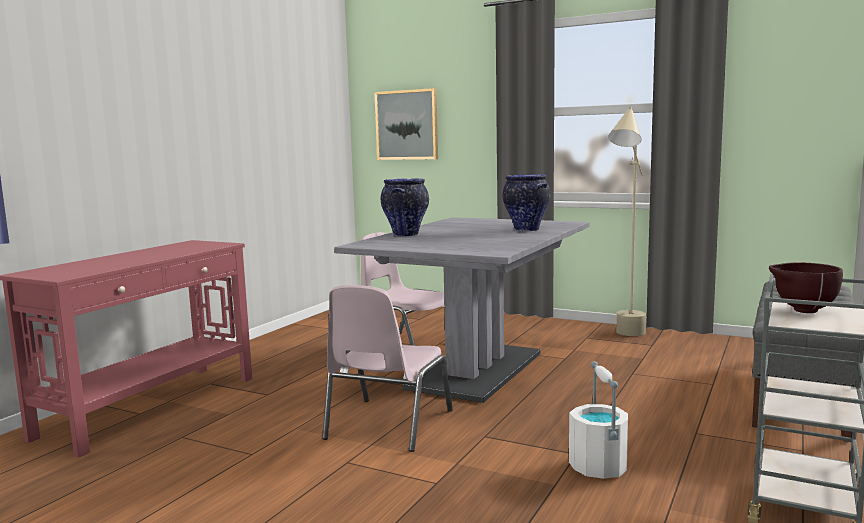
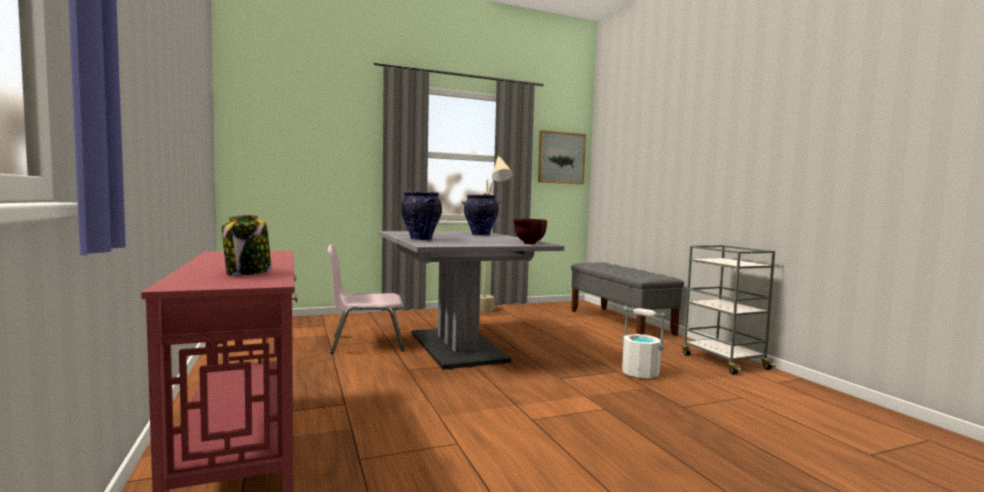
camera: 50 degrees left, 5 degrees down
pink chair [322,285,453,452] -> none
picture [375,88,438,160] -> picture moved to [538,130,586,184]
brown bowl [769,262,843,313] -> brown bowl moved to [514,219,547,244]
none -> jar [222,215,272,276]

